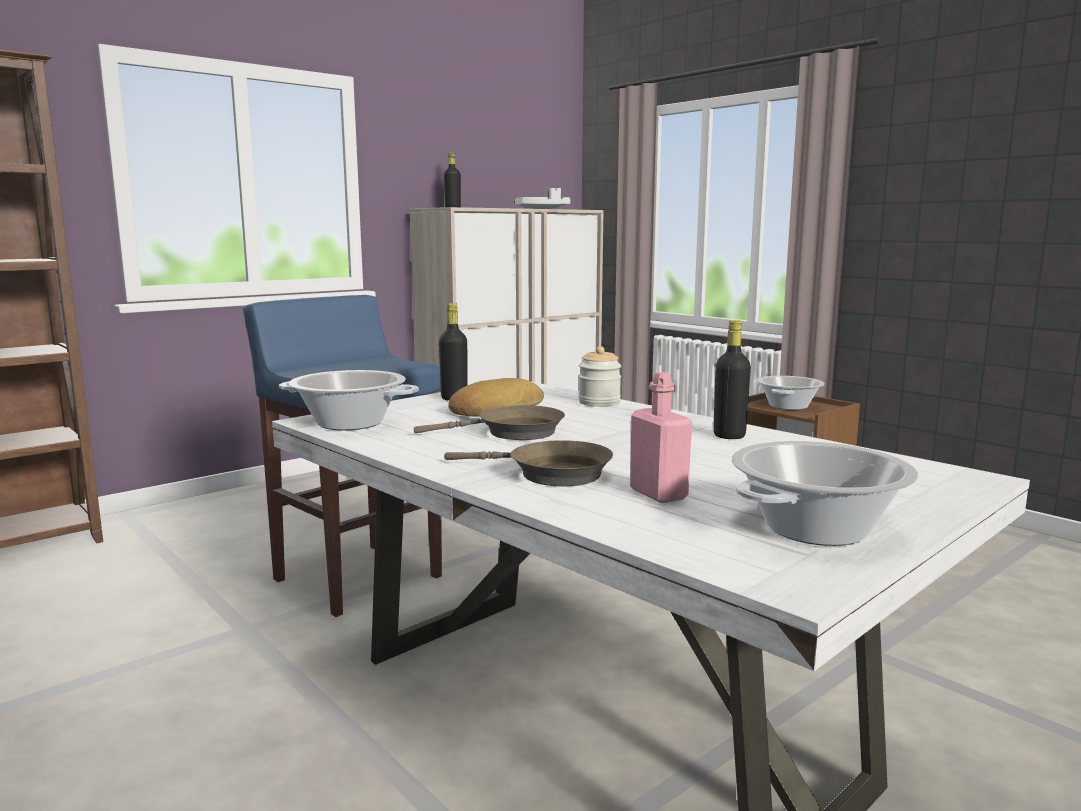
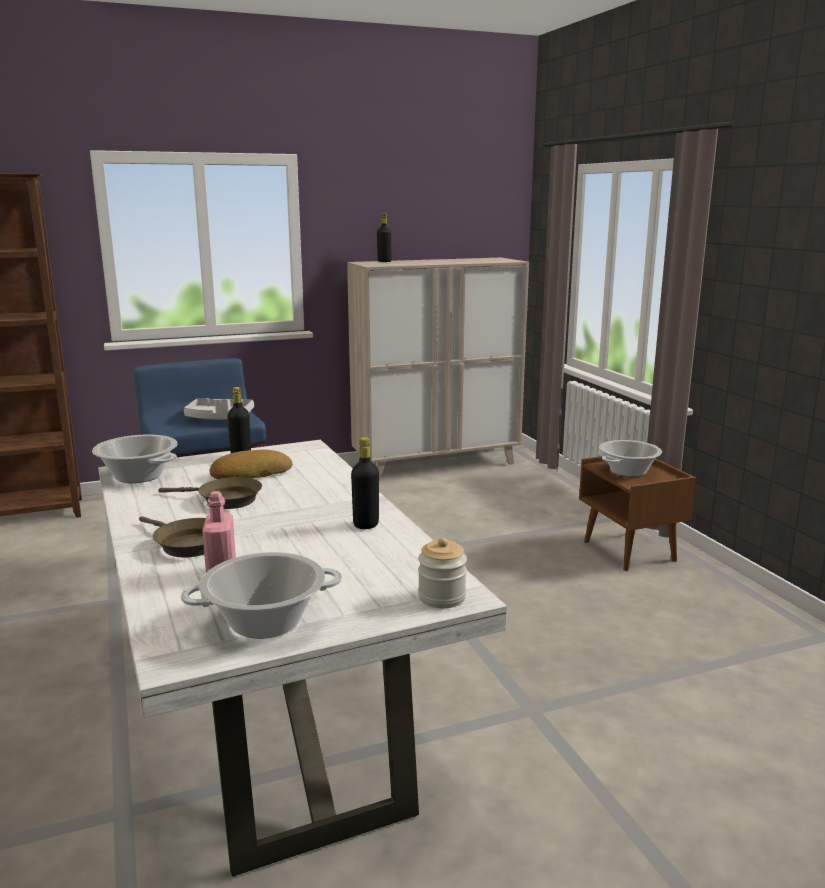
camera: 20 degrees right, 5 degrees up
grey tray [515,188,570,209] -> grey tray moved to [184,398,254,420]
jar [579,346,621,407] -> jar moved to [418,537,467,608]

